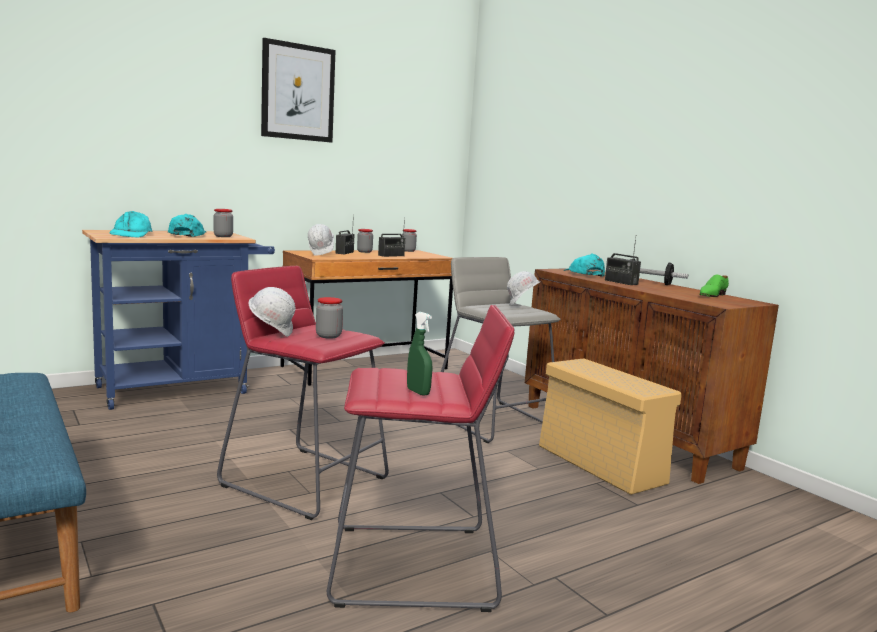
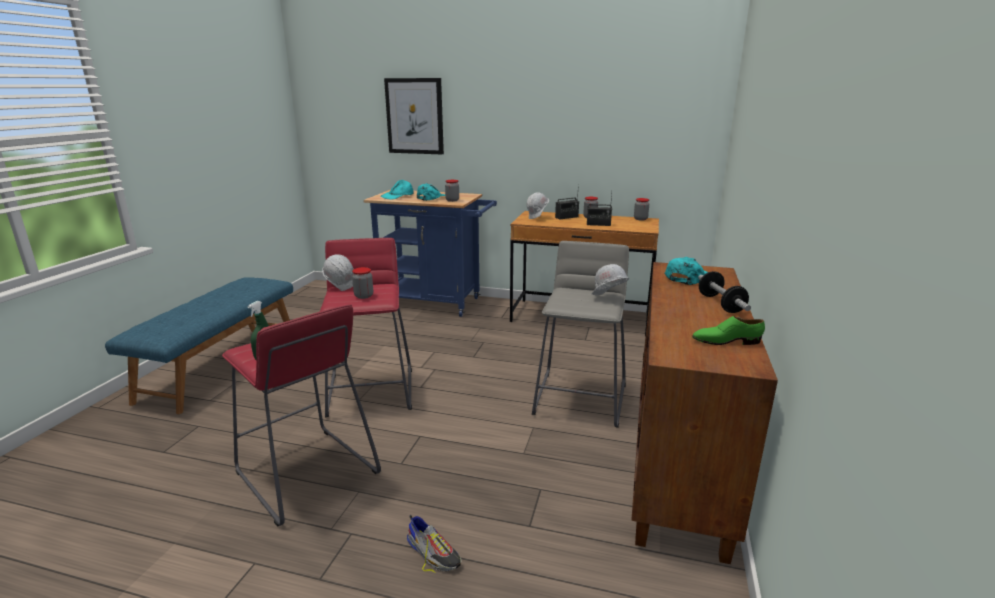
camera: 50 degrees right, 10 degrees up
picture [261,38,336,142] -> picture moved to [384,78,444,154]
beige storage box [539,358,682,495] -> none
radio [605,239,641,285] -> none
none -> shoe [407,515,462,572]

